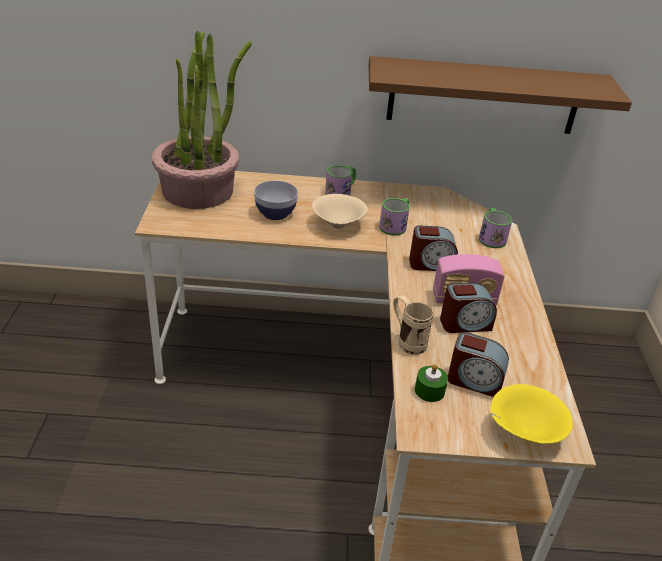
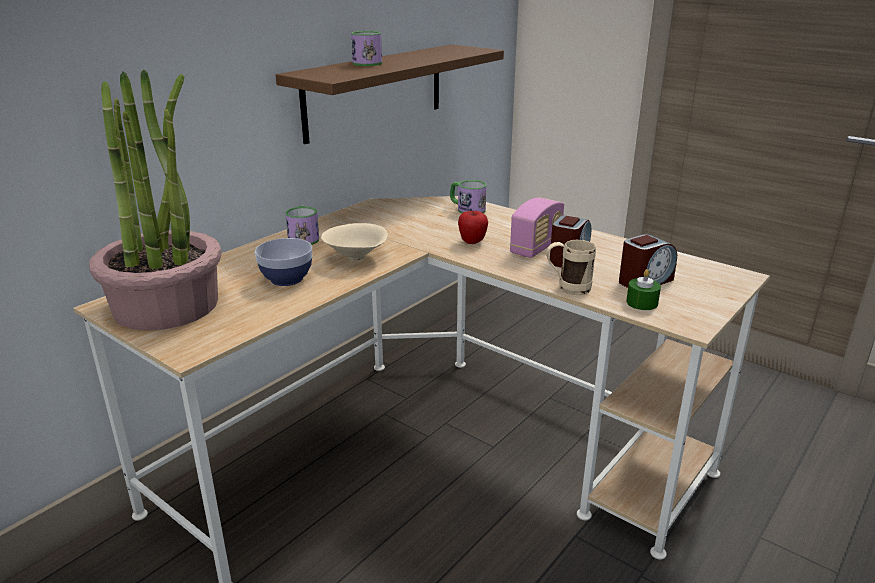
camera: 50 degrees left, 10 degrees down
mug [379,198,410,235] -> mug moved to [351,31,382,66]
alarm clock [409,225,458,271] -> apple [458,211,488,244]
yellow bowl [490,384,573,444] -> none

